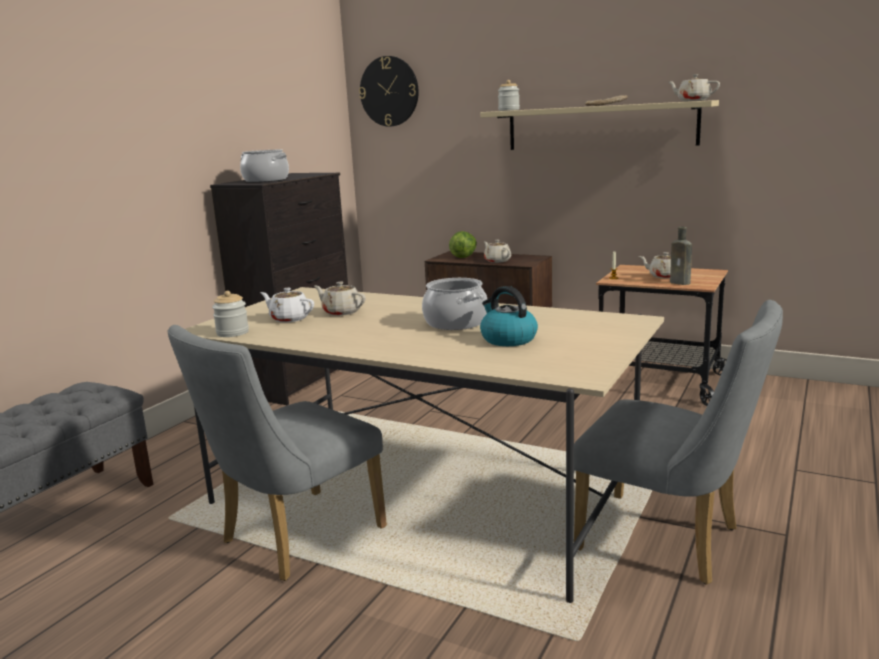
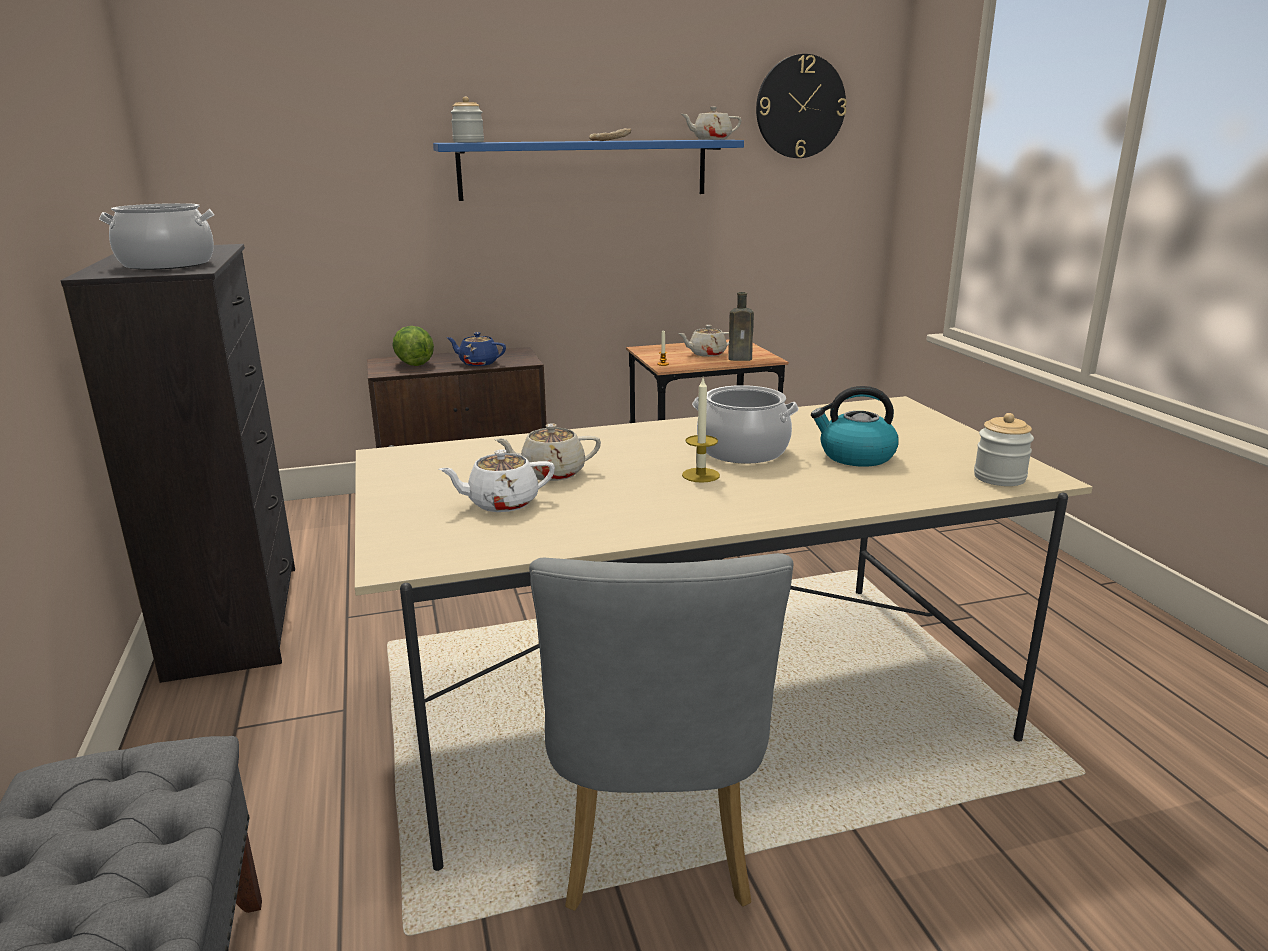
camera: 45 degrees left, 5 degrees up
jar [212,291,249,337] -> jar moved to [974,413,1034,486]
wall clock [359,56,419,127] -> wall clock moved to [756,54,847,158]
beige shelf [480,100,719,150] -> blue shelf [433,140,744,201]
beige teapot [484,240,511,263] -> blue teapot [446,332,506,366]
grey chair [574,300,783,584] -> none
none -> candle [682,378,720,483]

